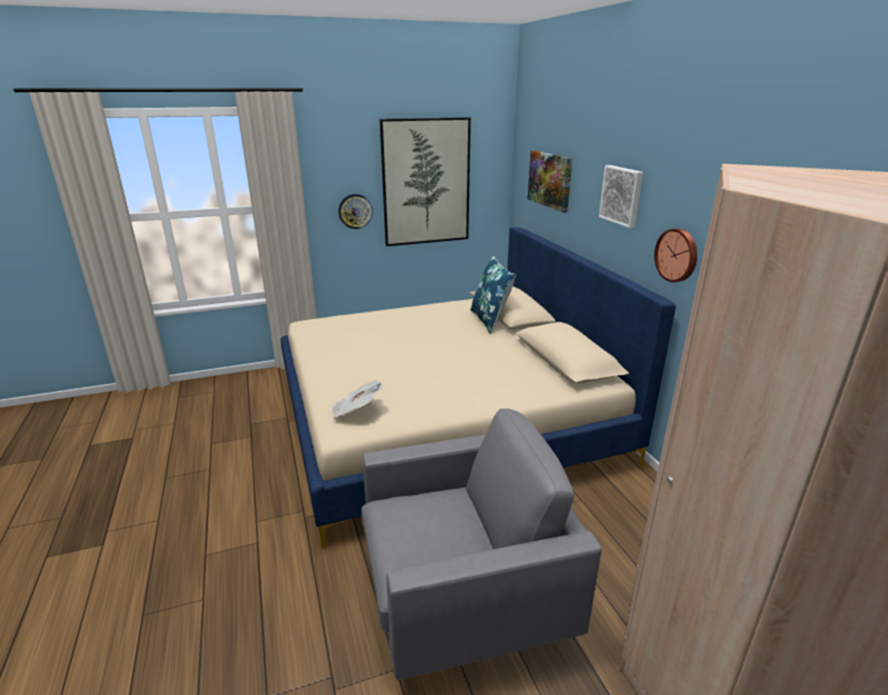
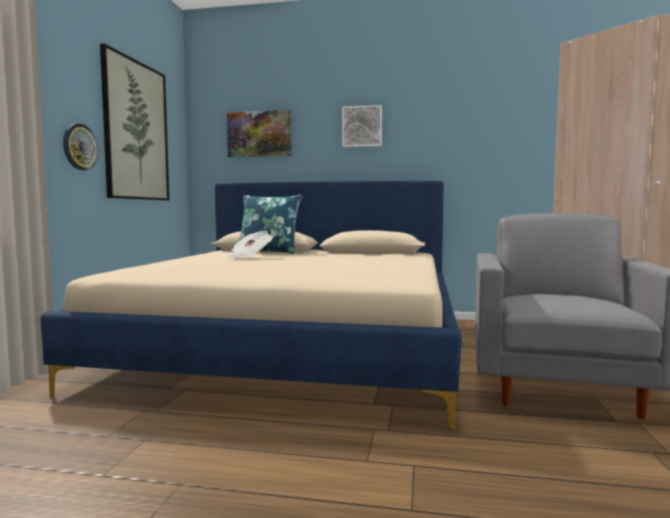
camera: 60 degrees left, 20 degrees down
newspaper [332,380,382,419] -> newspaper moved to [228,231,273,259]
wall clock [654,228,697,282] -> none

